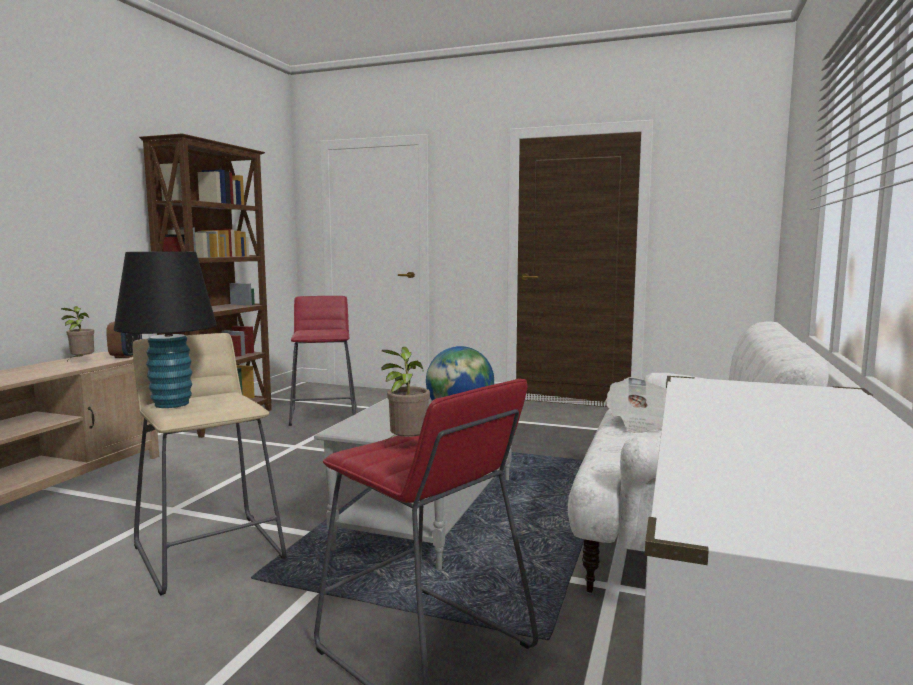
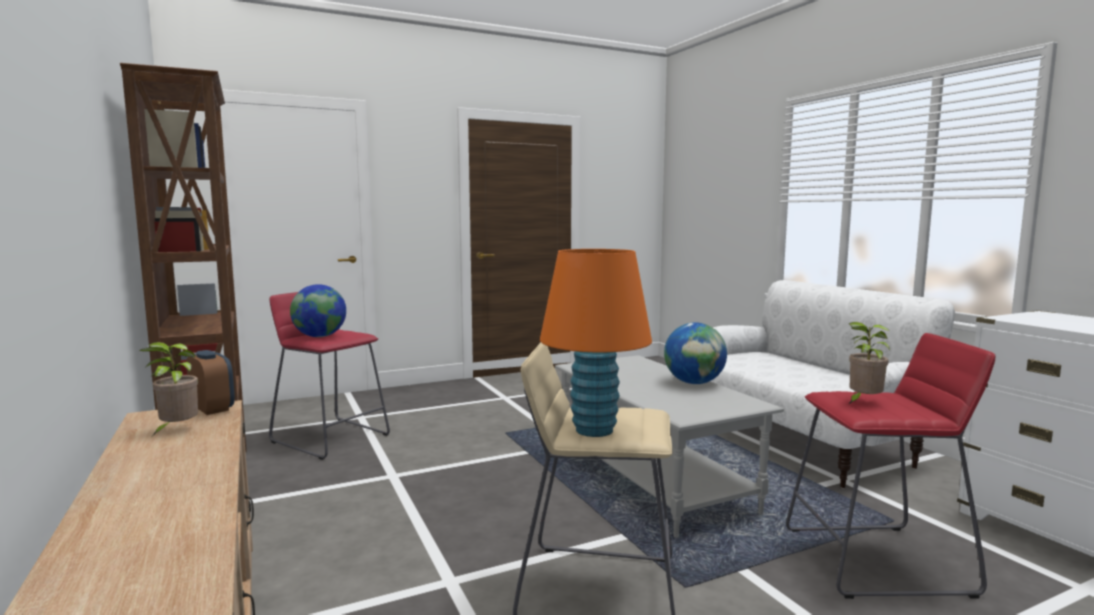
camera: 45 degrees left, 0 degrees up
black table lamp [114,252,217,408] -> orange table lamp [540,249,652,437]
newspaper [605,377,666,433] -> none
none -> globe [290,284,346,337]

